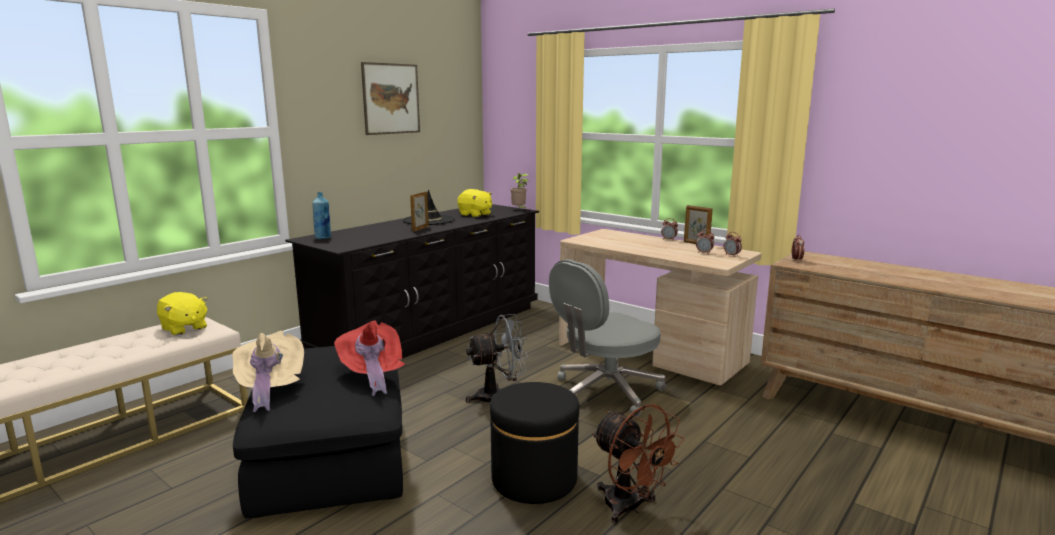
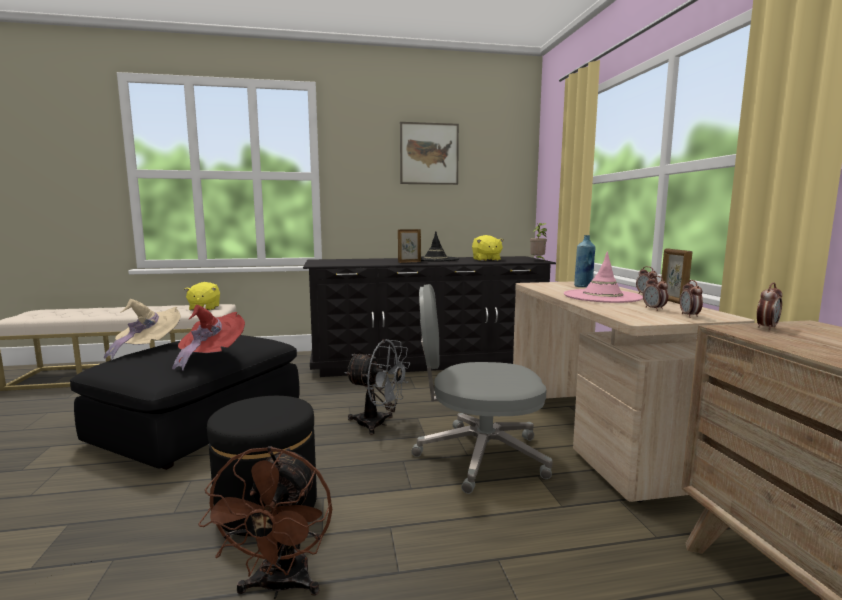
camera: 40 degrees right, 5 degrees down
blue bottle [312,192,331,239] -> blue bottle moved to [574,235,595,287]
none -> pink hat [564,251,643,303]

